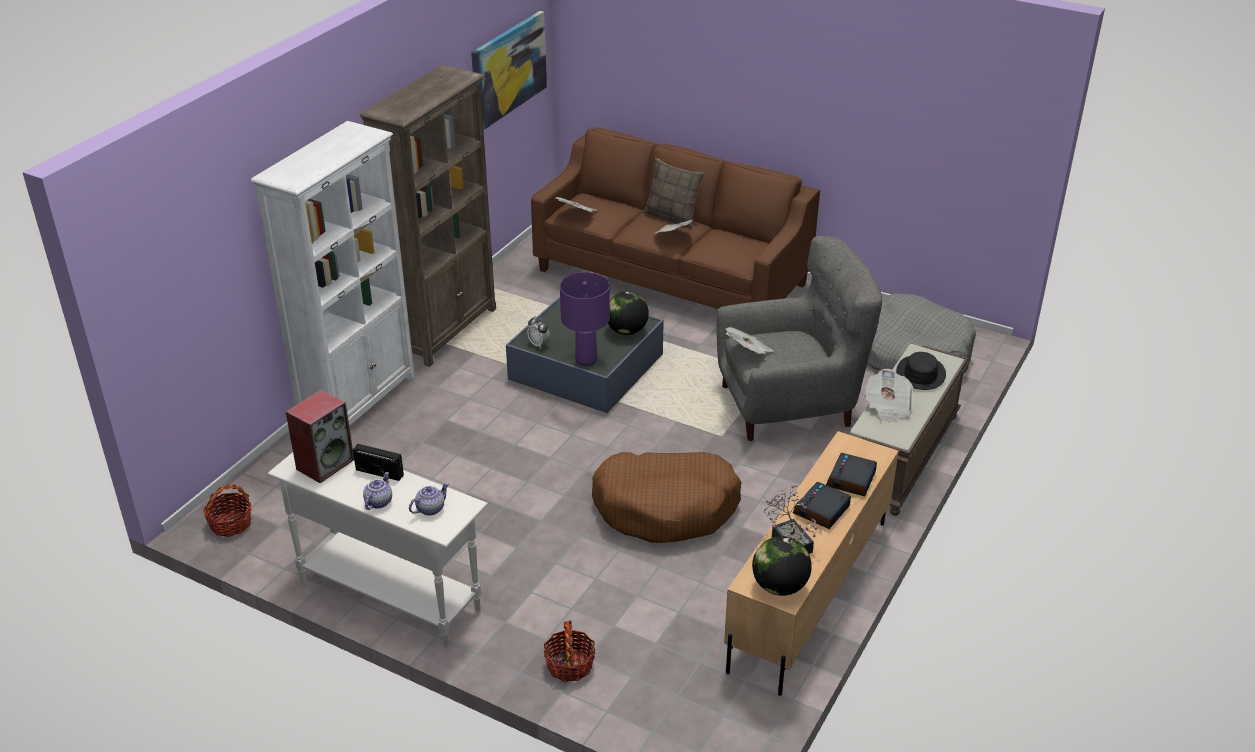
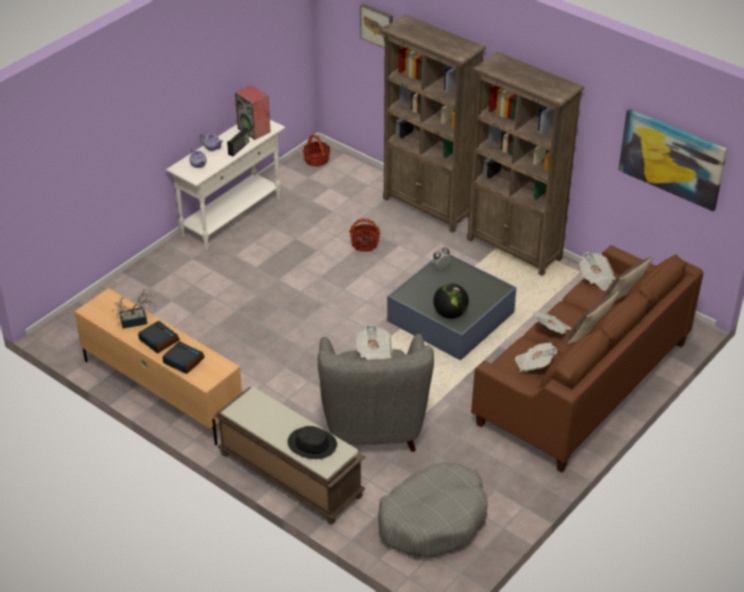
camera: 100 degrees right, 5 degrees up
white bookcase [251,121,416,426] -> brown bookcase [381,14,486,233]
basket [543,620,595,682] -> basket moved to [349,218,380,252]
purple table lamp [560,272,610,366] -> none
brown dog bed [592,452,741,543] -> none
globe [752,536,812,596] -> none
newspaper [864,369,913,424] -> newspaper moved to [515,343,557,372]
none -> picture [360,4,393,48]
none -> pillow [603,256,654,302]

